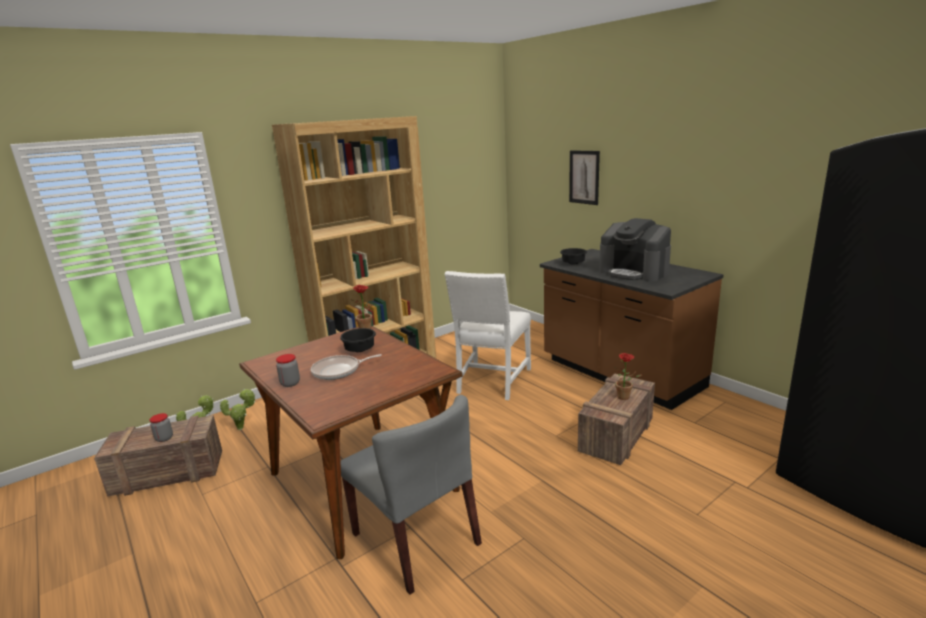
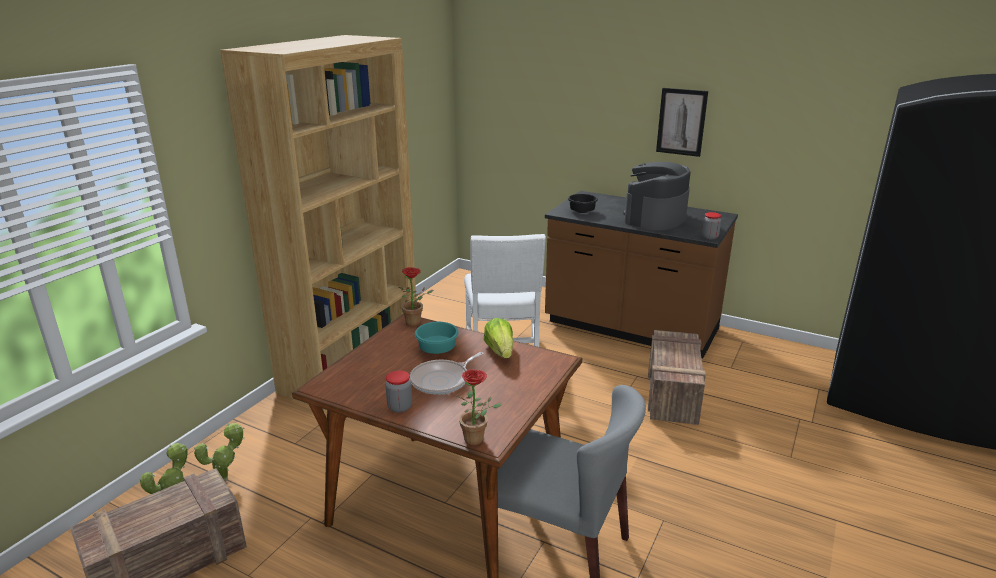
camera: 25 degrees left, 5 degrees up
jar [150,413,173,442] -> jar moved to [702,212,721,240]
black bowl [340,328,376,352] -> turquoise bowl [415,322,459,354]
picture [569,150,600,205] -> picture moved to [656,88,708,157]
coffee machine [599,218,671,281] -> coffee machine turned 105 degrees clockwise [623,162,691,230]
potted plant [614,353,642,400] -> potted plant moved to [456,369,503,445]
none -> lettuce [484,318,513,358]

